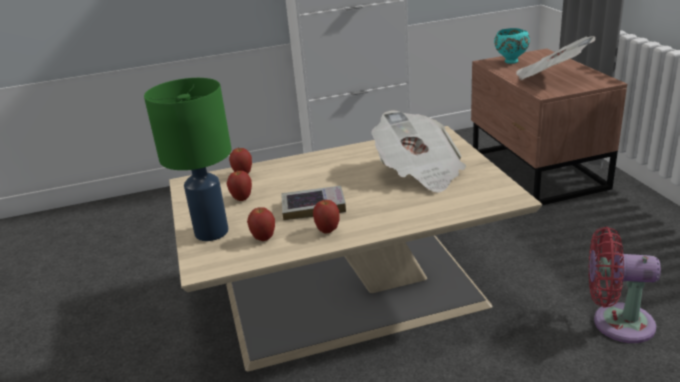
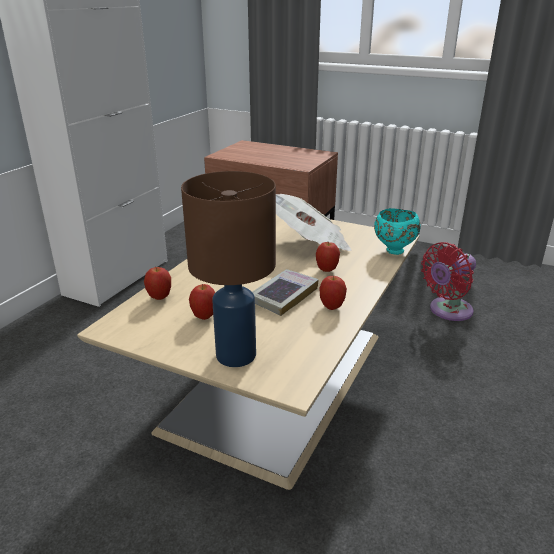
camera: 50 degrees left, 0 degrees up
green table lamp [144,78,231,241] -> brown table lamp [181,171,276,367]
apple [247,207,275,241] -> apple moved to [316,242,340,272]
turquoise bowl [494,28,530,64] -> turquoise bowl moved to [374,208,421,255]
newspaper [516,36,595,80] -> none

